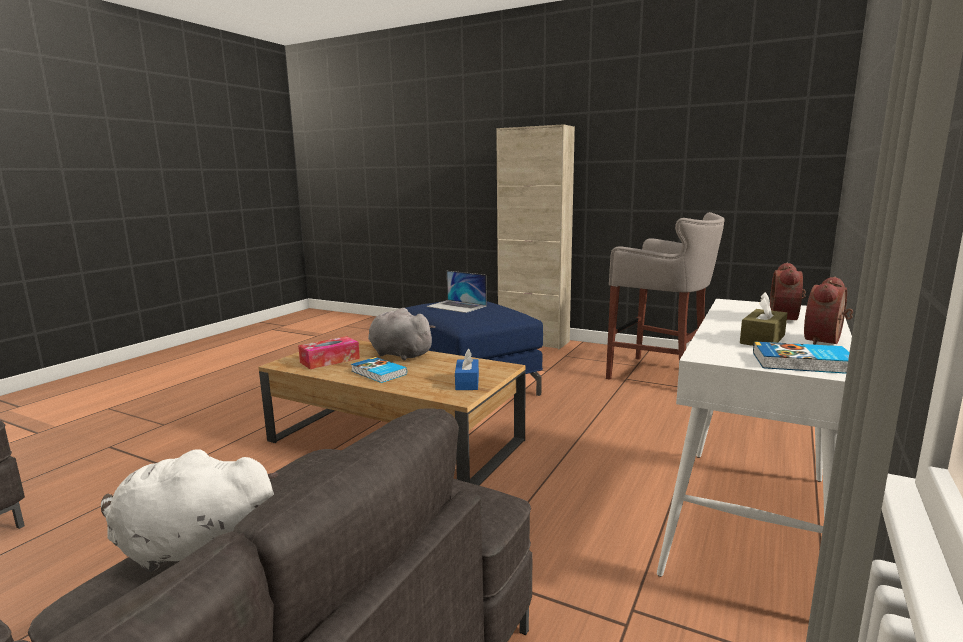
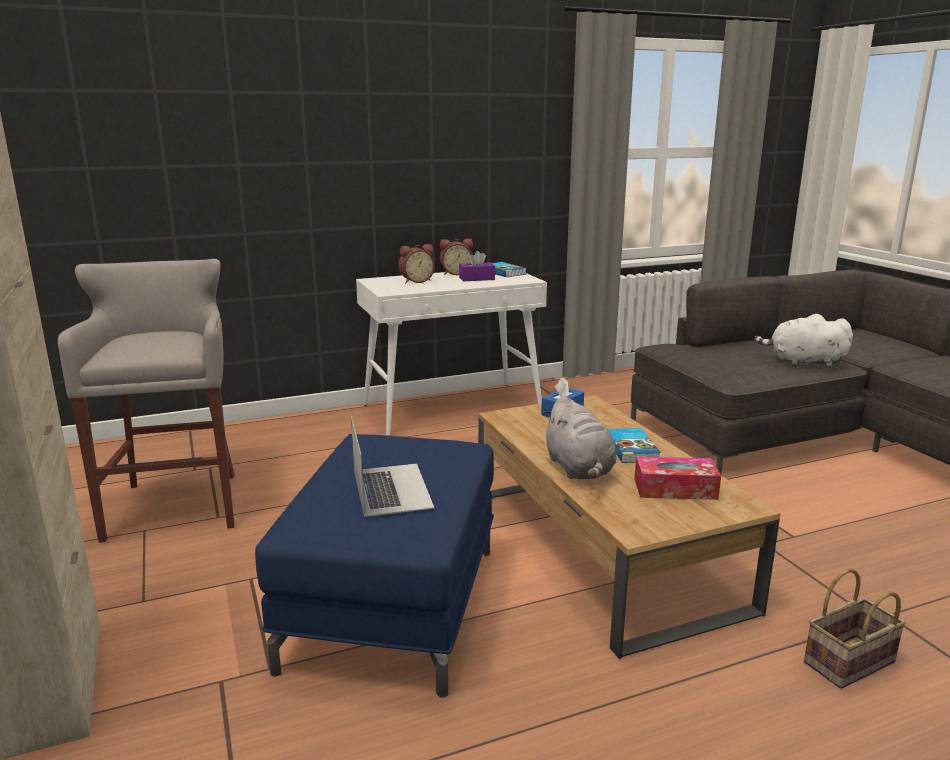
camera: 140 degrees left, 5 degrees up
white plush toy [101,449,279,572] -> white plush toy turned 150 degrees clockwise [754,314,853,368]
brown tissue box [740,292,788,346] -> purple tissue box [459,251,495,281]
none -> basket [804,569,906,689]

